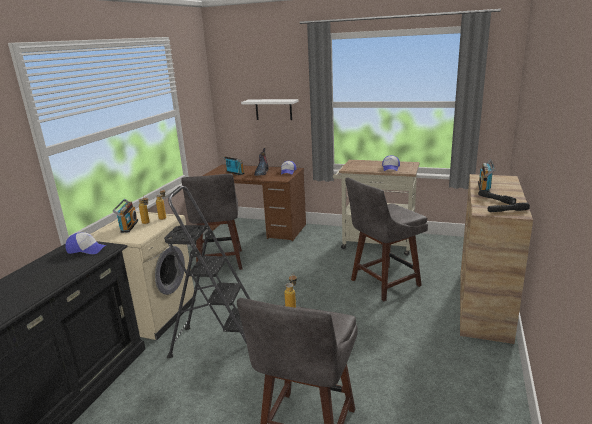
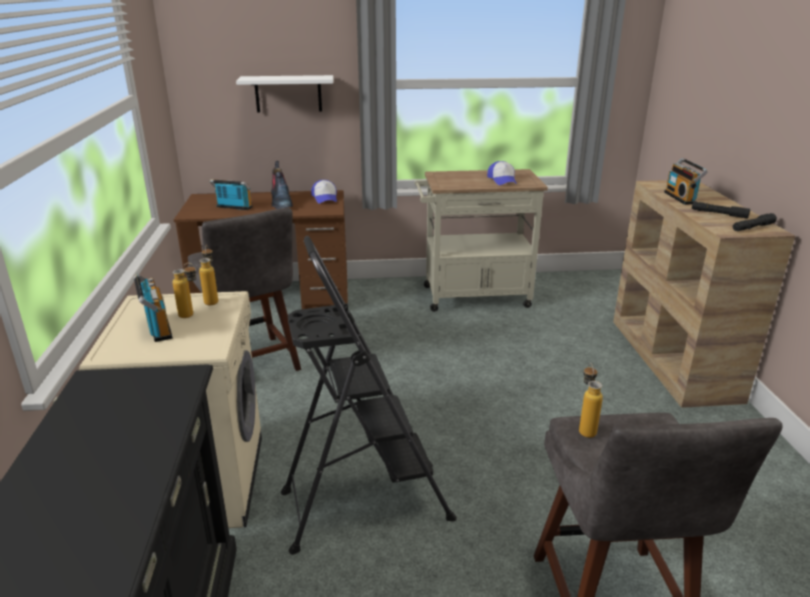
camera: 25 degrees left, 5 degrees up
cap [65,232,107,254] -> none
grey stool [345,177,428,301] -> none

